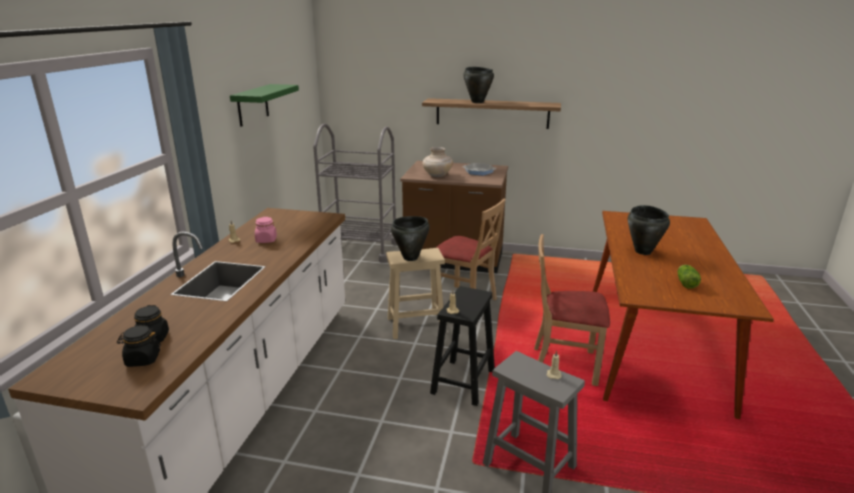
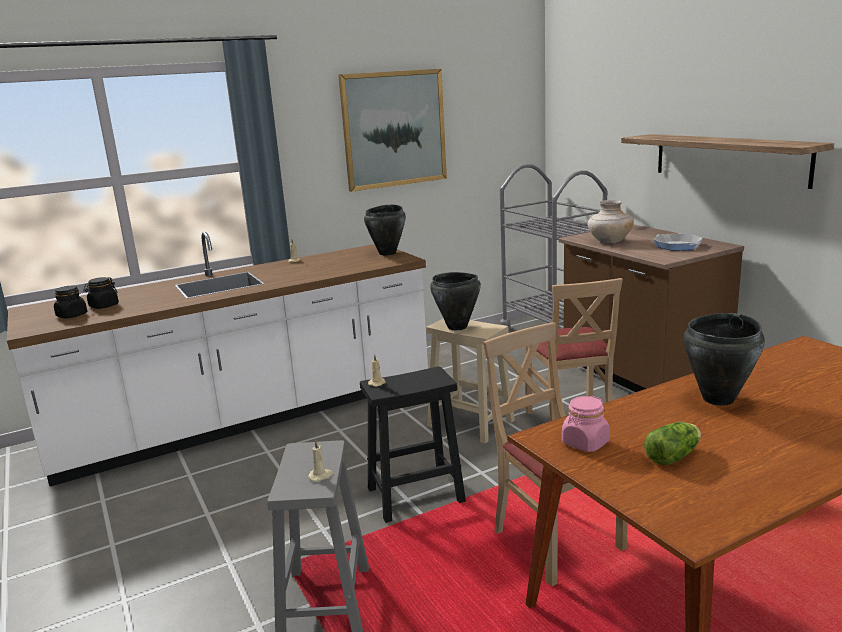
camera: 50 degrees right, 5 degrees down
green shelf [230,84,299,127] -> picture [338,69,447,192]
pink jar [255,217,277,243] -> pink jar moved to [562,396,610,452]
black cooking pot [464,67,494,103] -> black cooking pot moved to [364,204,406,255]

